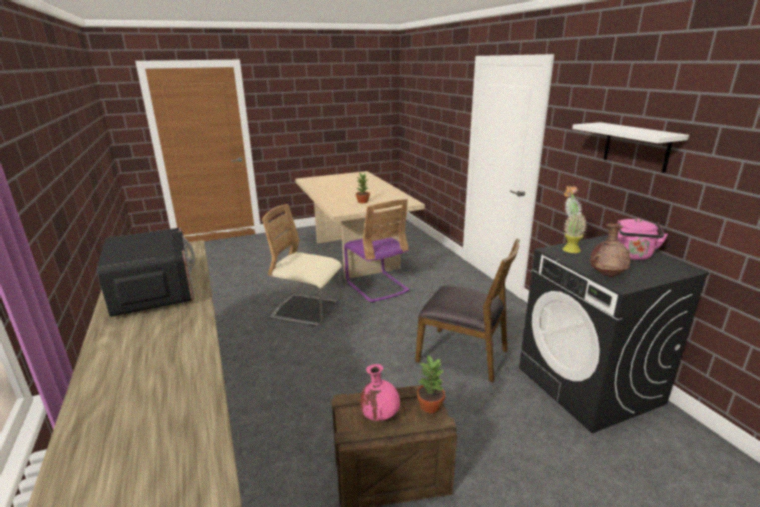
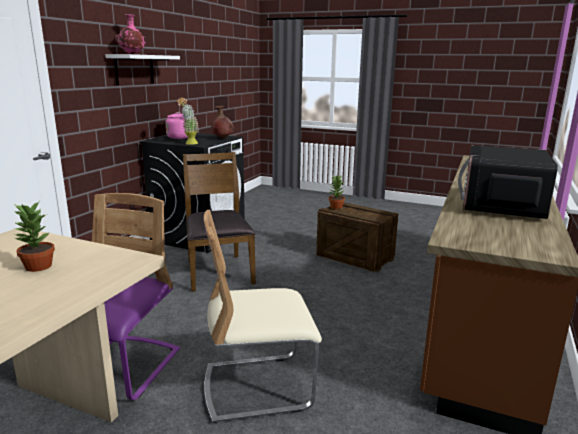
camera: 135 degrees left, 5 degrees down
beige chair [262,204,342,326] -> beige chair turned 105 degrees clockwise [204,210,322,423]
pink vase [360,364,400,421] -> pink vase moved to [116,14,146,54]

